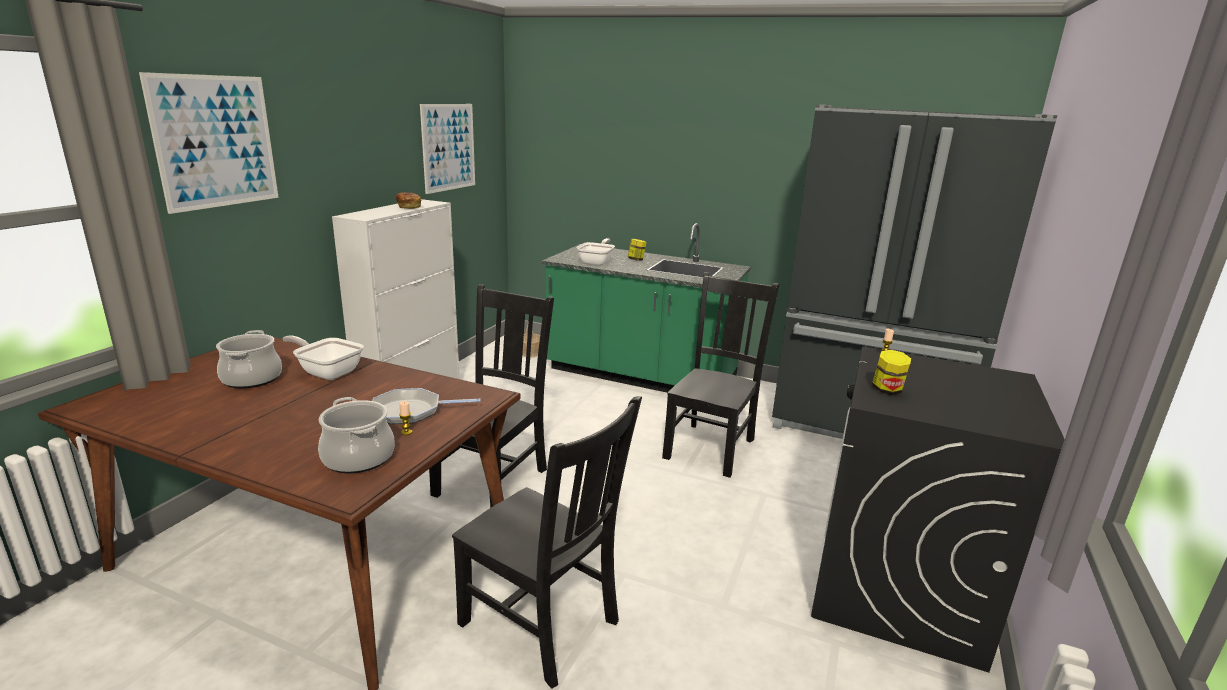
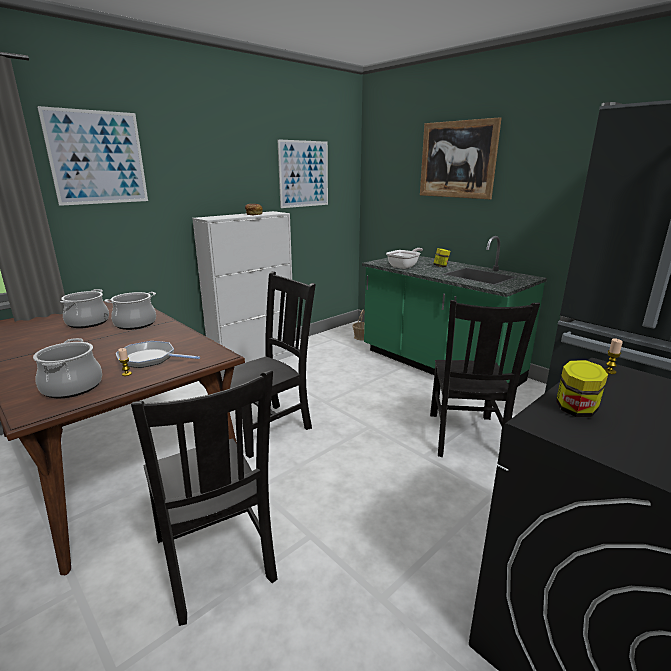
camera: 25 degrees right, 0 degrees up
frying pan [282,336,364,380] -> cooking pot [104,292,156,330]
black chair [662,272,780,478] -> black chair turned 135 degrees clockwise [430,300,540,457]
none -> picture [420,117,502,199]

